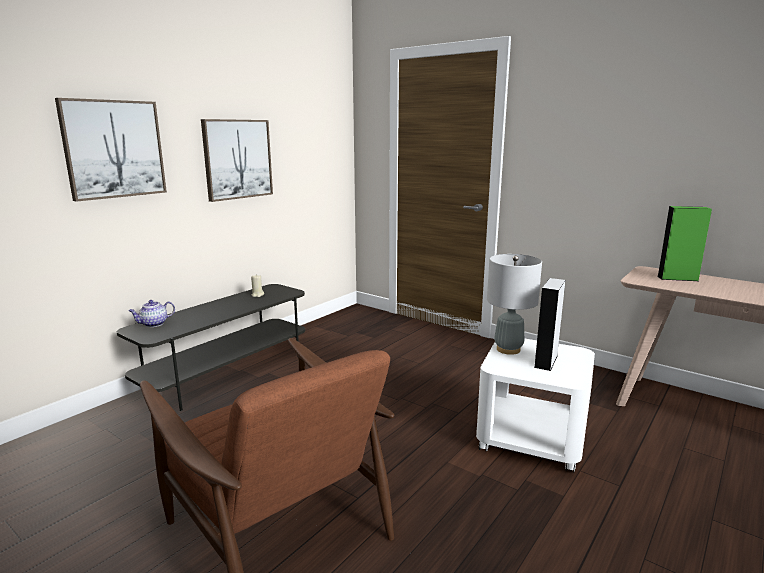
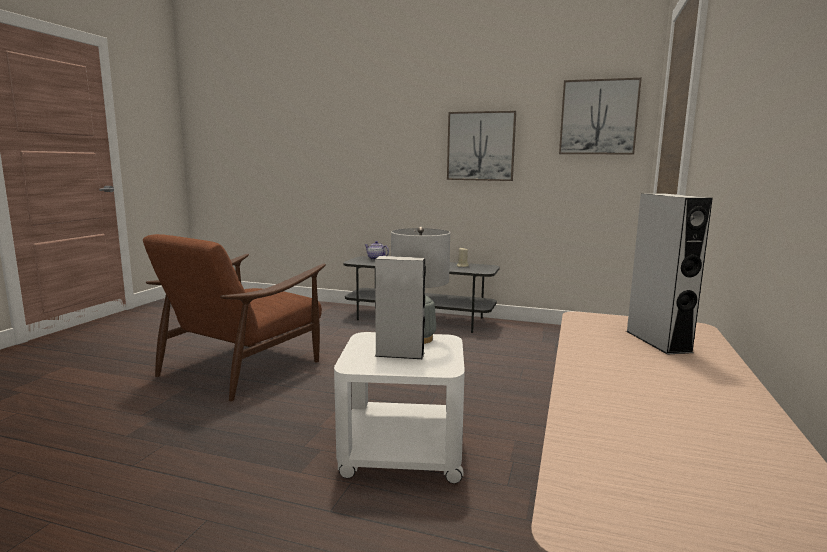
camera: 70 degrees right, 5 degrees down
picture [55,98,167,202] -> picture moved to [559,78,642,155]
green speaker [658,206,712,281] -> grey speaker [626,194,713,355]

